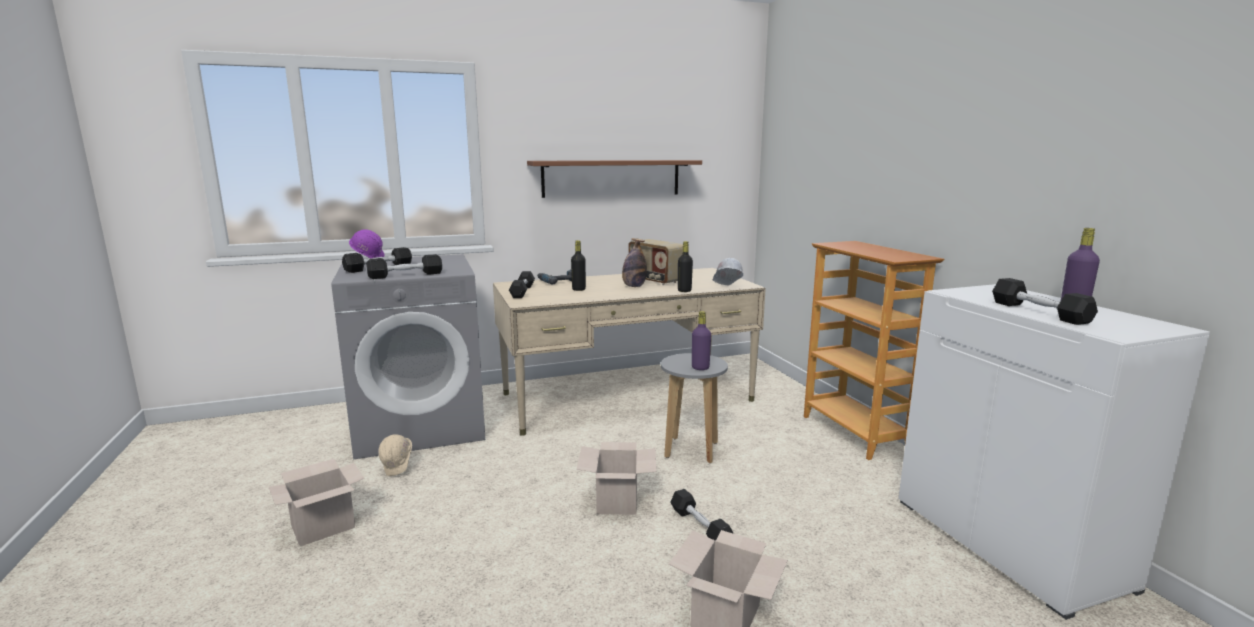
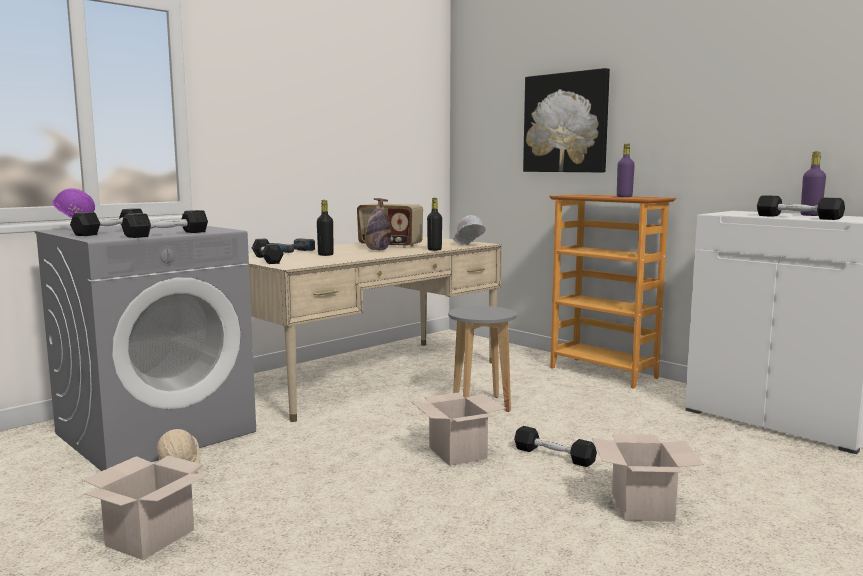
camera: 25 degrees left, 5 degrees down
brown shelf [527,160,702,198] -> none
purple bottle [692,311,711,370] -> purple bottle moved to [617,143,635,197]
none -> picture [523,68,610,173]

